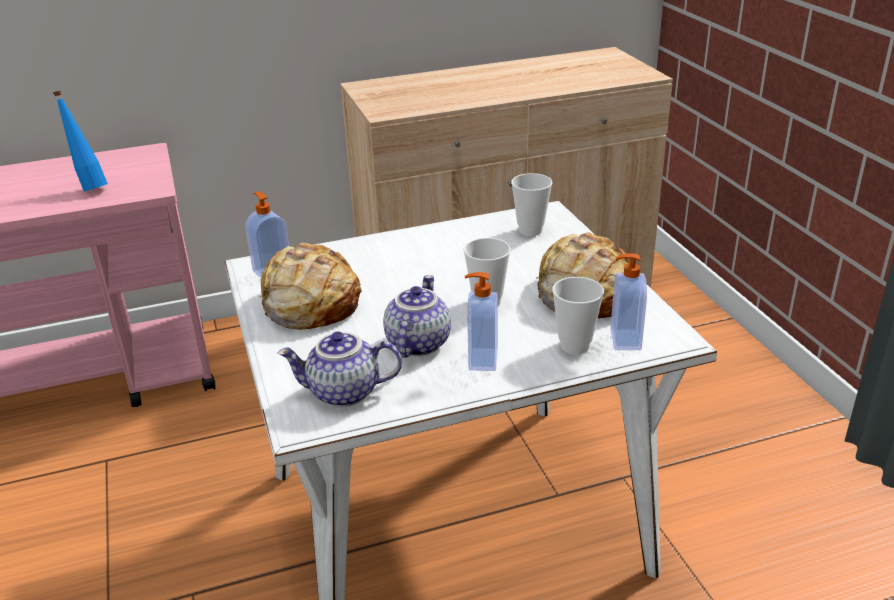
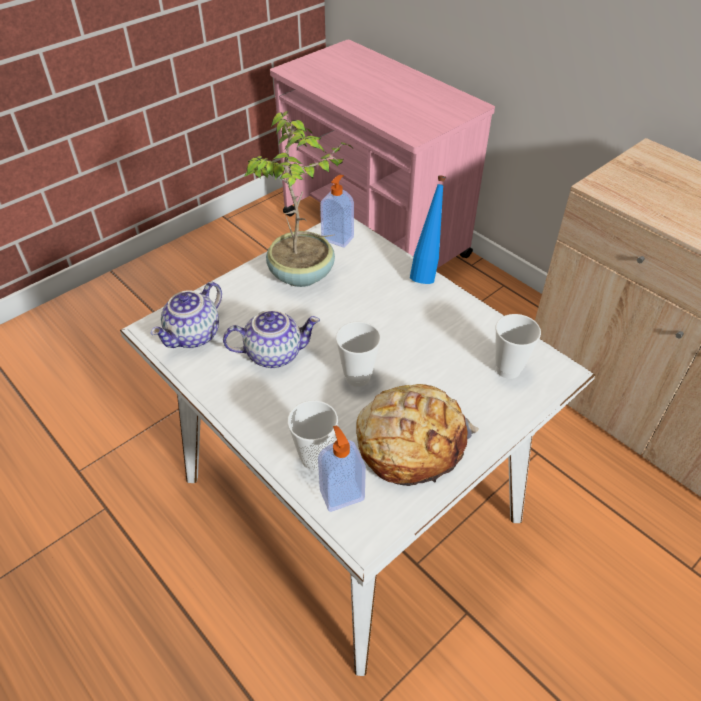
camera: 65 degrees right, 15 degrees up
blue bottle [53,91,108,192] -> blue bottle moved to [410,175,446,284]
bread [259,242,362,330] -> potted plant [244,111,353,287]
teapot [278,331,402,407] -> teapot turned 120 degrees counterclockwise [151,282,222,348]
soap dispenser [465,272,498,371] -> none

